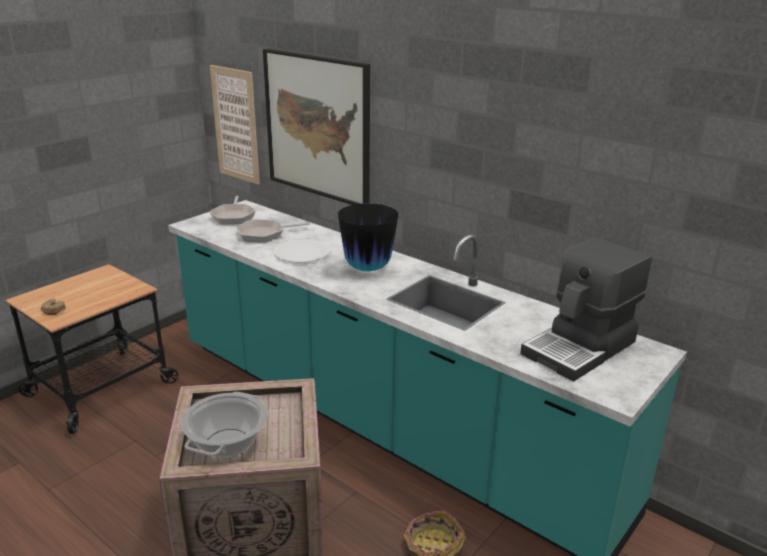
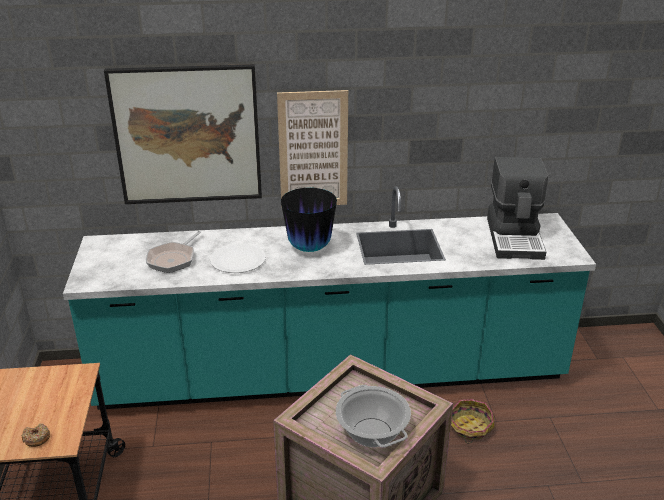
camera: 45 degrees left, 5 degrees up
frying pan [209,196,256,224] -> none
picture [210,65,260,185] -> picture moved to [277,90,348,208]

